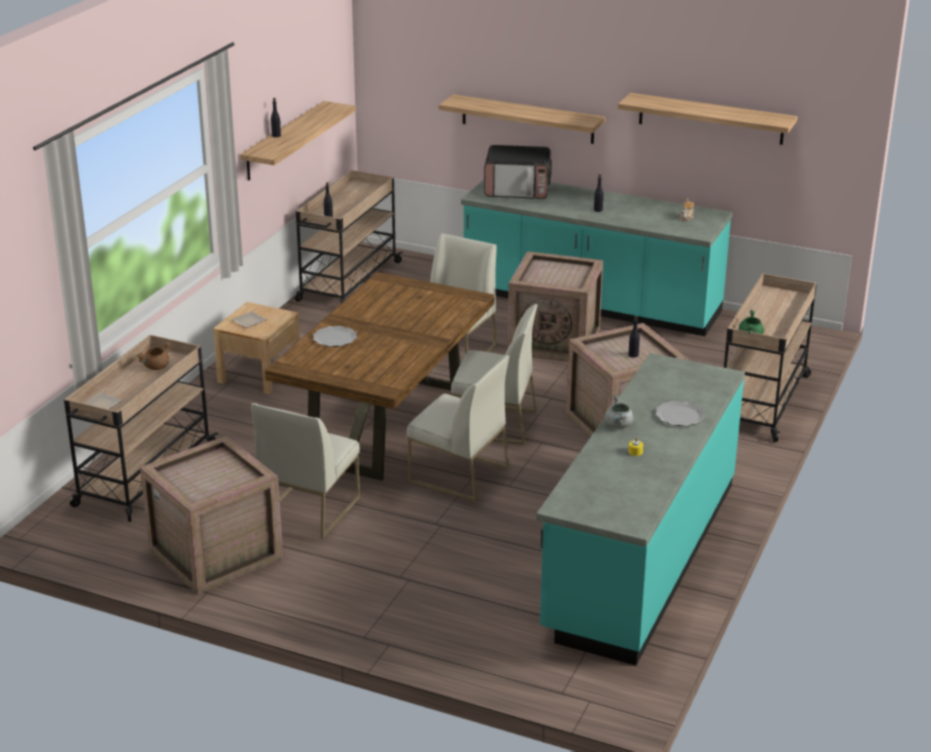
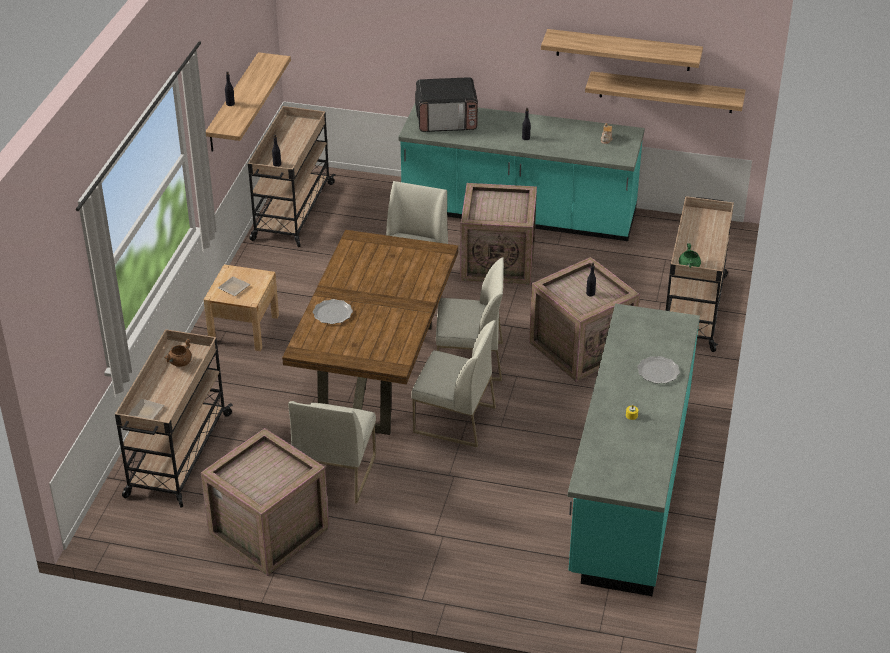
camera: 10 degrees left, 10 degrees up
shelf [438,94,606,144] -> shelf moved to [585,71,746,113]
grey cooking pot [605,395,634,428] -> none

